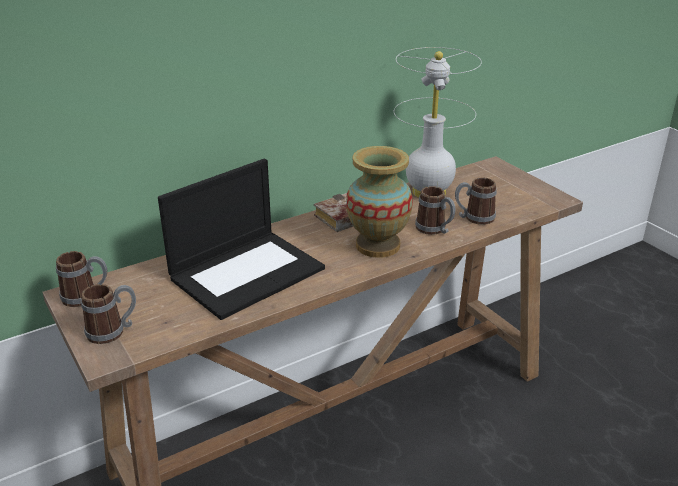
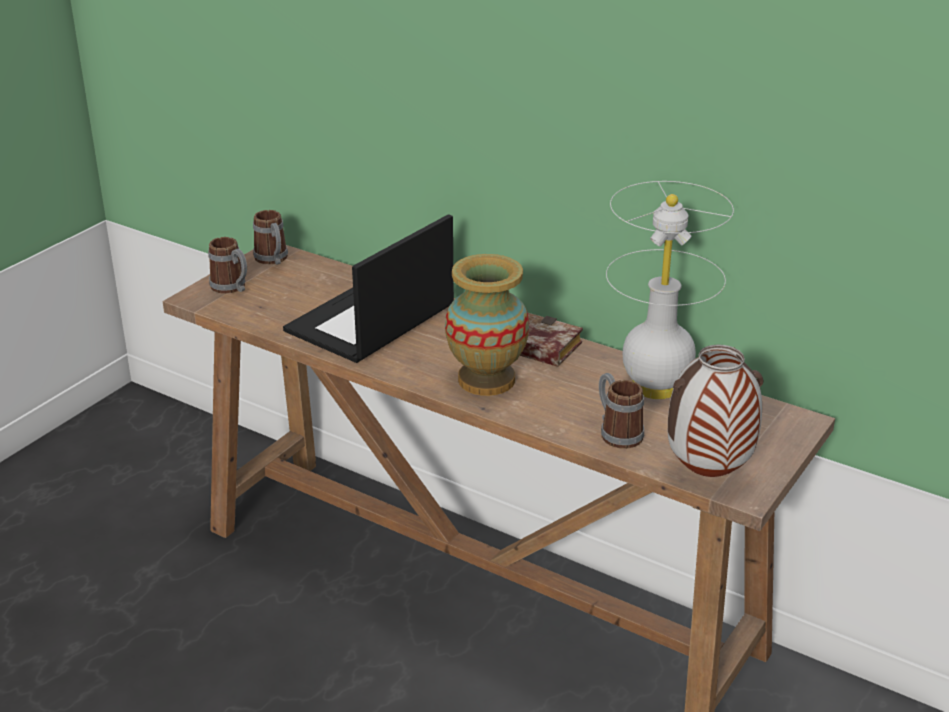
camera: 65 degrees right, 0 degrees up
laptop [158,159,325,320] -> laptop turned 105 degrees clockwise [283,214,454,363]
mug [415,186,455,235] -> none
none -> vase [668,345,764,477]

